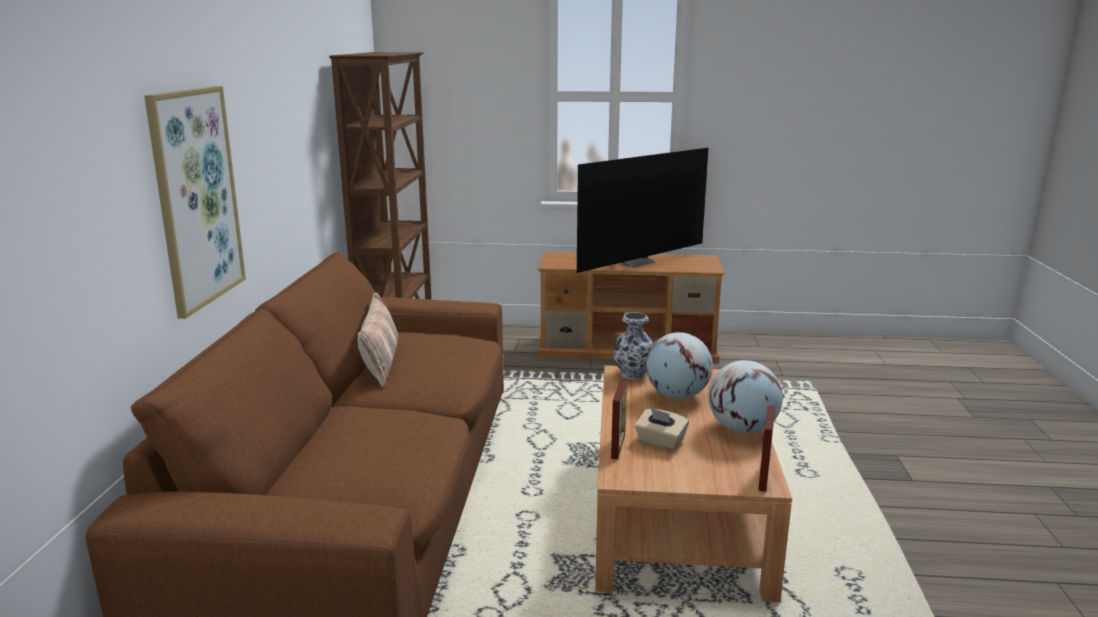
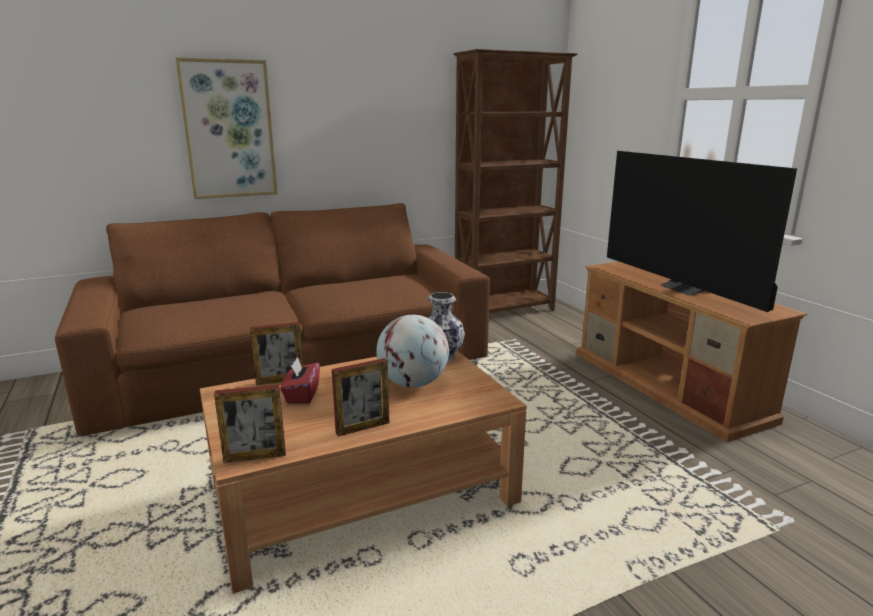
camera: 60 degrees right, 0 degrees up
pillow [357,292,399,388] -> none
television [577,148,708,273] -> television turned 45 degrees clockwise [607,151,797,312]
beige tissue box [635,408,689,450] -> red tissue box [280,357,320,404]
globe [708,360,783,433] -> picture frame [332,358,389,436]

